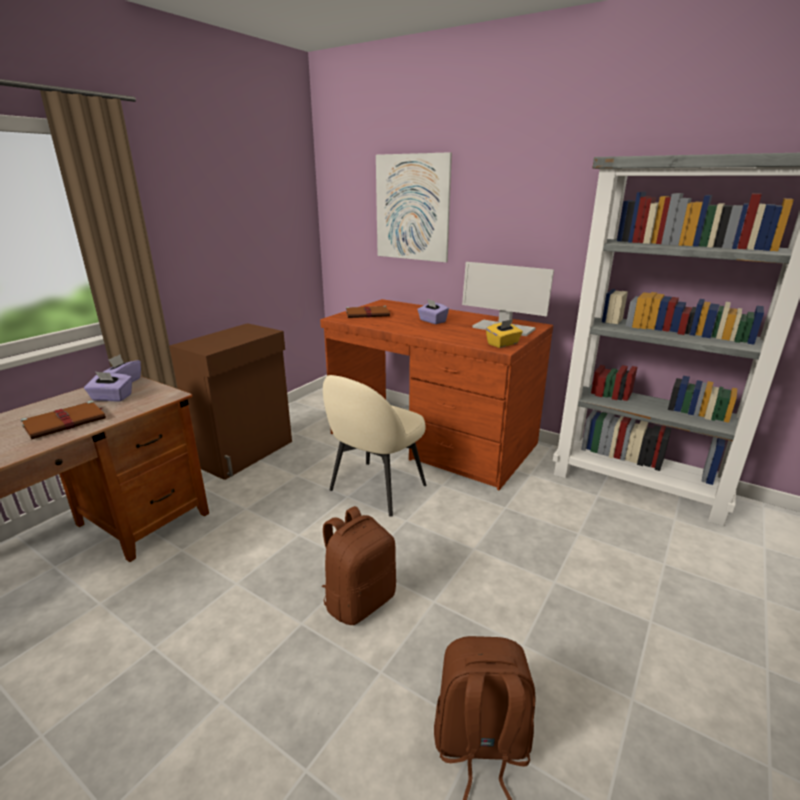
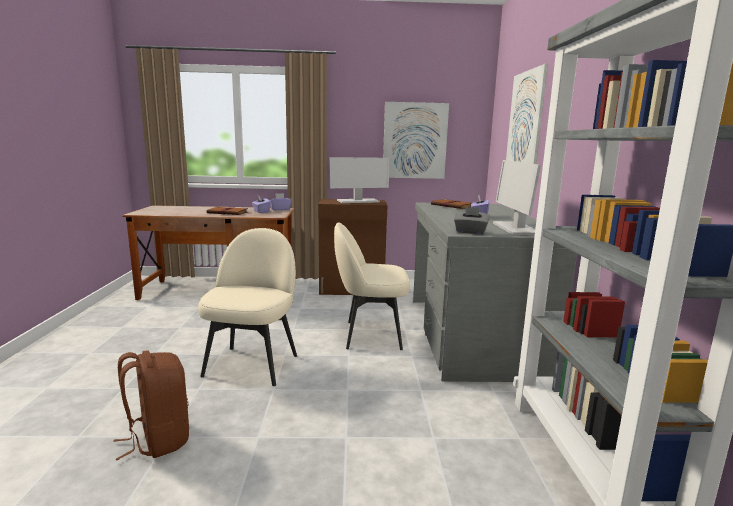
camera: 55 degrees right, 10 degrees down
brown desk [320,299,553,490] -> grey desk [413,202,577,382]
brown backpack [322,506,396,625] -> beige chair [198,228,297,386]
yellow tissue box [486,319,523,348] -> grey tissue box [454,207,490,234]
none -> monitor [329,157,389,203]
none -> picture [383,102,449,179]

